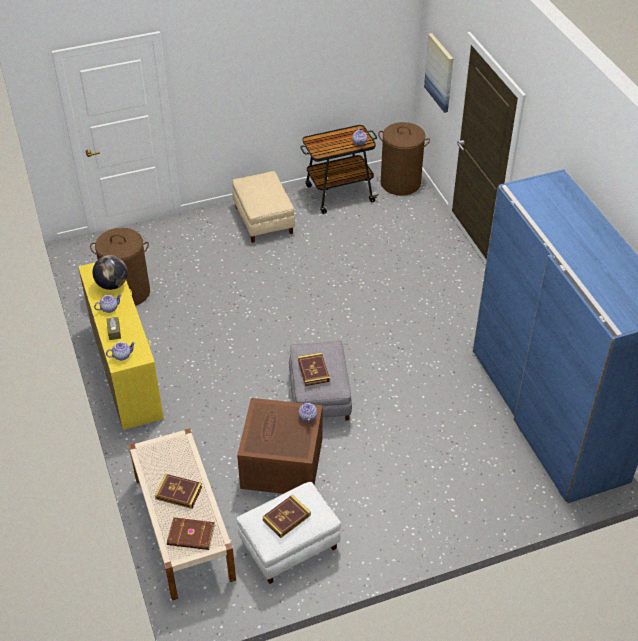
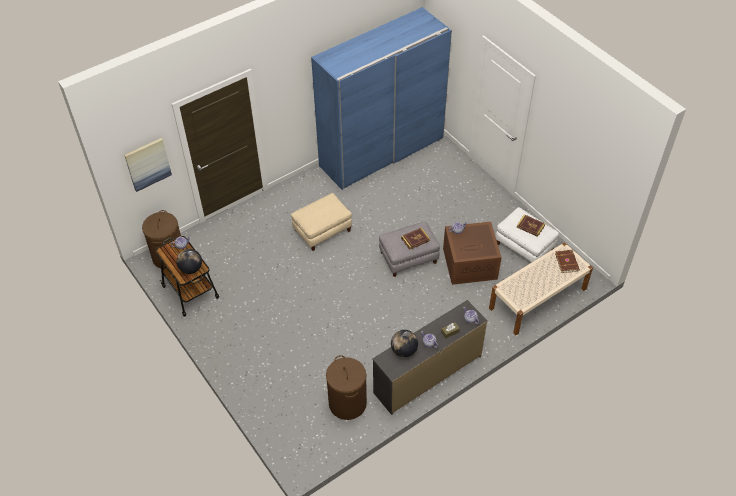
camera: 105 degrees left, 5 degrees up
yellow dresser [78,262,164,430] -> black dresser [372,300,488,415]
book [155,474,202,509] -> none
beige ottoman [233,171,295,243] -> beige ottoman moved to [291,193,352,251]
none -> globe [176,249,202,274]

